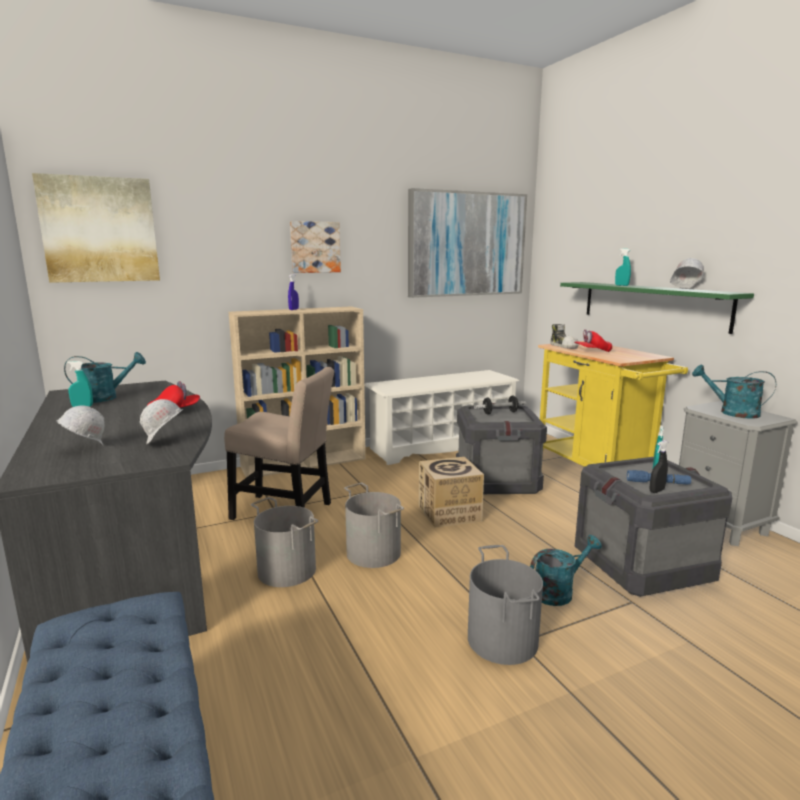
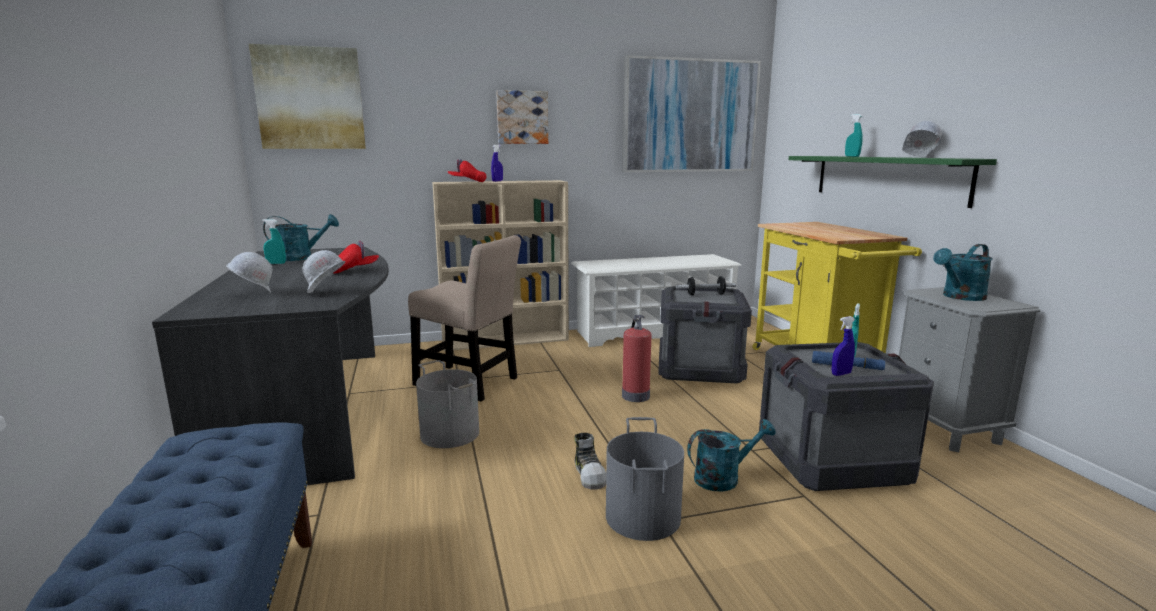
camera: 10 degrees right, 0 degrees up
grey bucket [344,483,404,568] -> none
cardboard box [419,457,484,528] -> fire extinguisher [622,315,651,402]
shoe [550,324,579,349] -> shoe moved to [574,433,606,490]
red cap [574,329,612,352] -> red cap moved to [448,159,487,182]
black spray bottle [650,440,668,493] -> blue spray bottle [832,316,855,376]
turquoise watering can [692,365,776,419] -> turquoise watering can turned 75 degrees counterclockwise [933,244,993,301]

